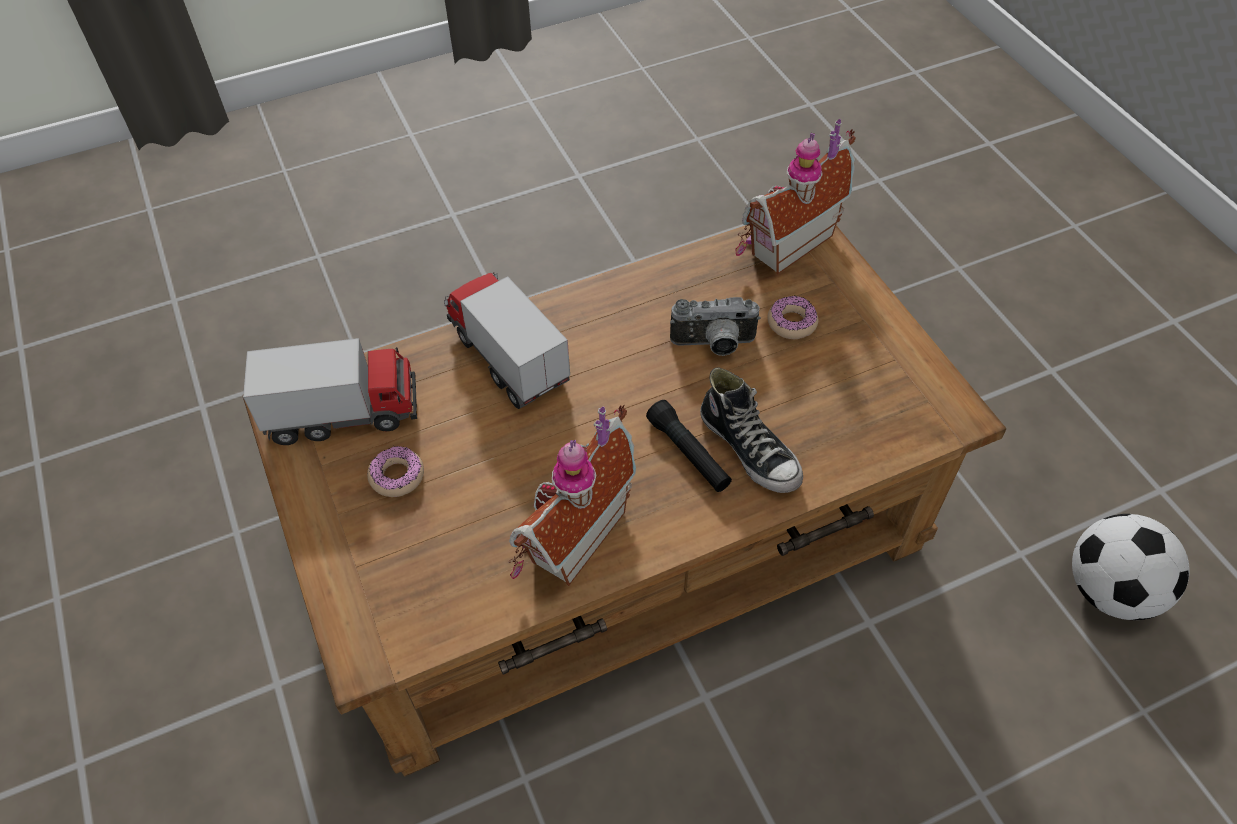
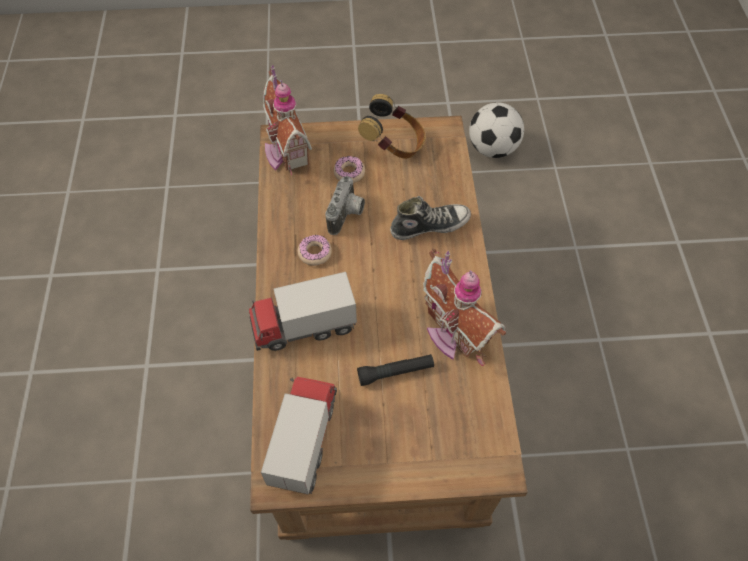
camera: 70 degrees left, 5 degrees up
donut [367,446,424,497] -> donut moved to [298,234,332,266]
black flashlight [646,400,732,492] -> black flashlight moved to [357,354,434,386]
none -> headphones [358,94,426,159]

